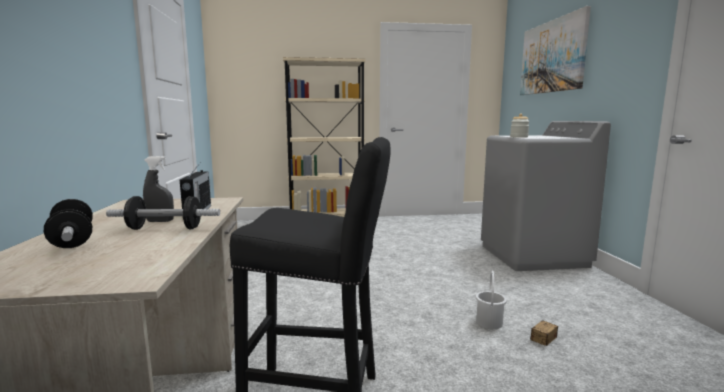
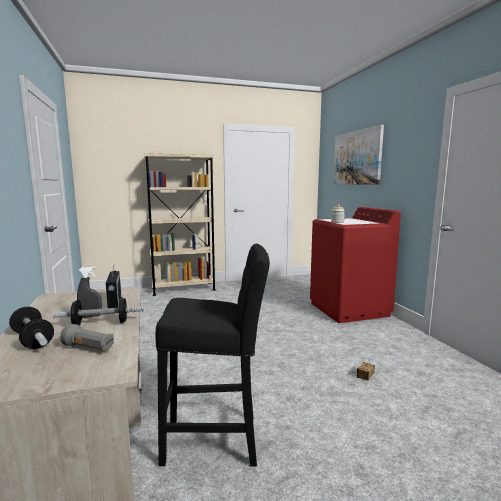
camera: 10 degrees left, 0 degrees up
white bucket [476,270,507,329] -> none
grey washing machine [481,121,611,271] -> red washing machine [310,207,401,323]
none -> grey flashlight [60,324,114,351]

